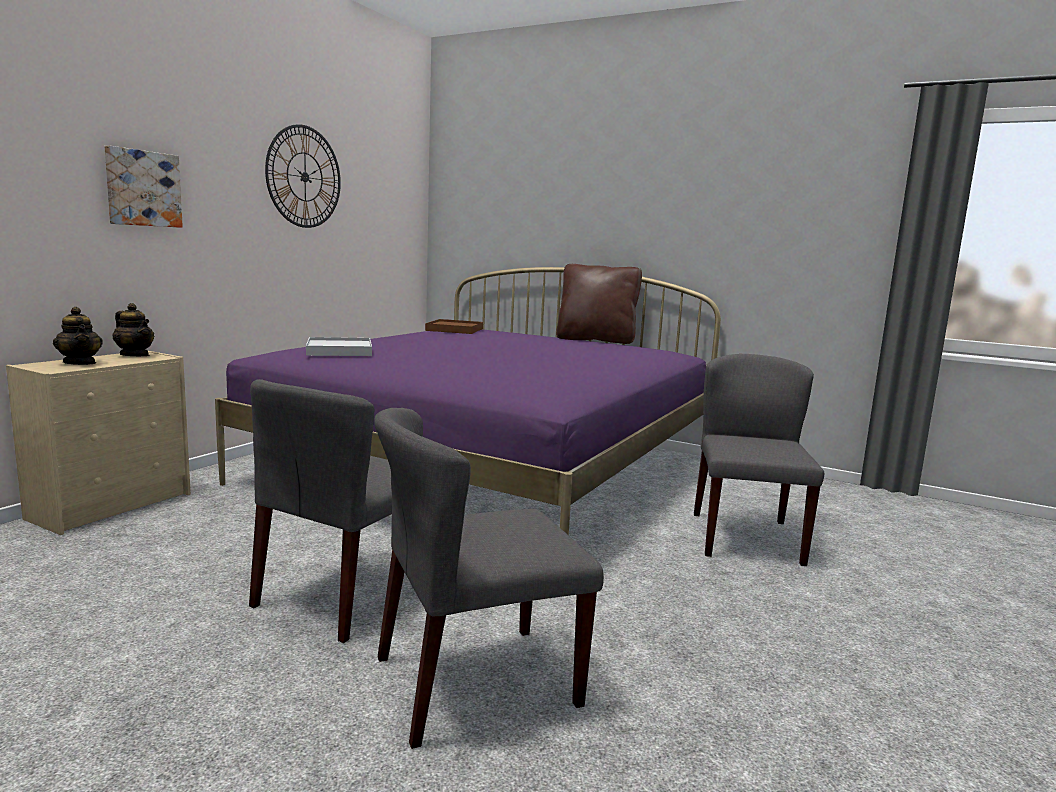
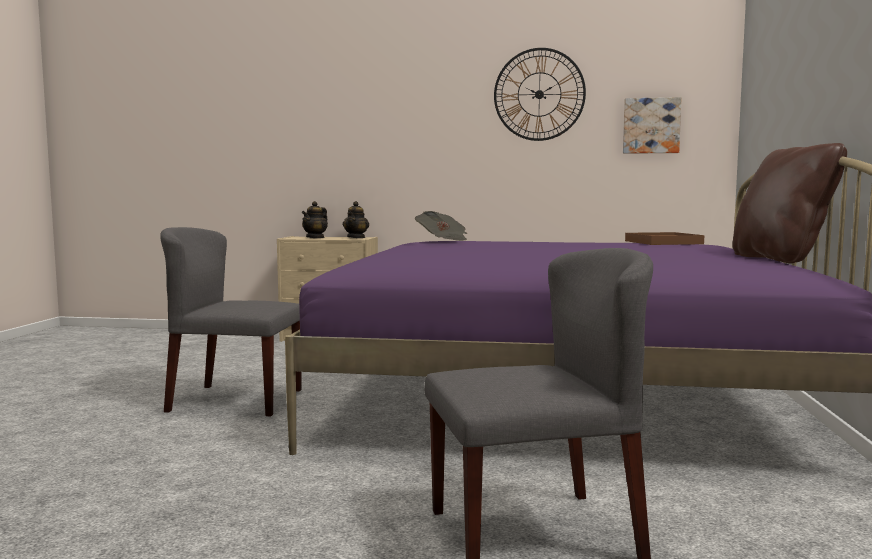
camera: 70 degrees right, 5 degrees down
picture [105,146,183,228] -> picture moved to [623,97,682,154]
white tray [306,337,372,356] -> newspaper [415,211,467,241]
grey chair [374,408,604,749] -> none

